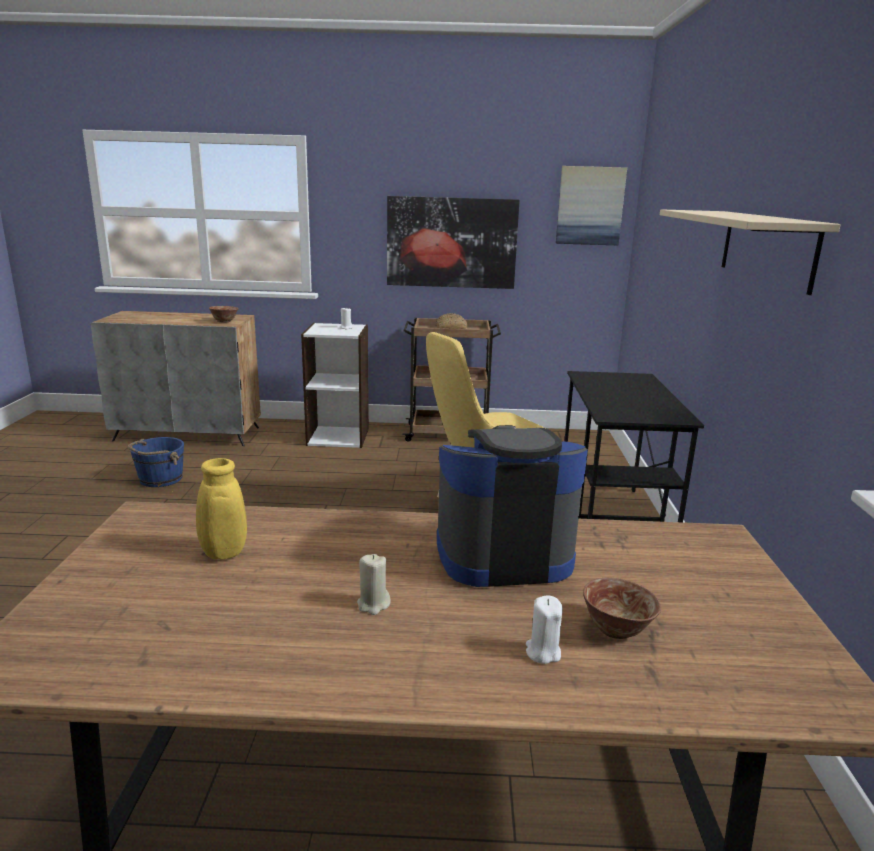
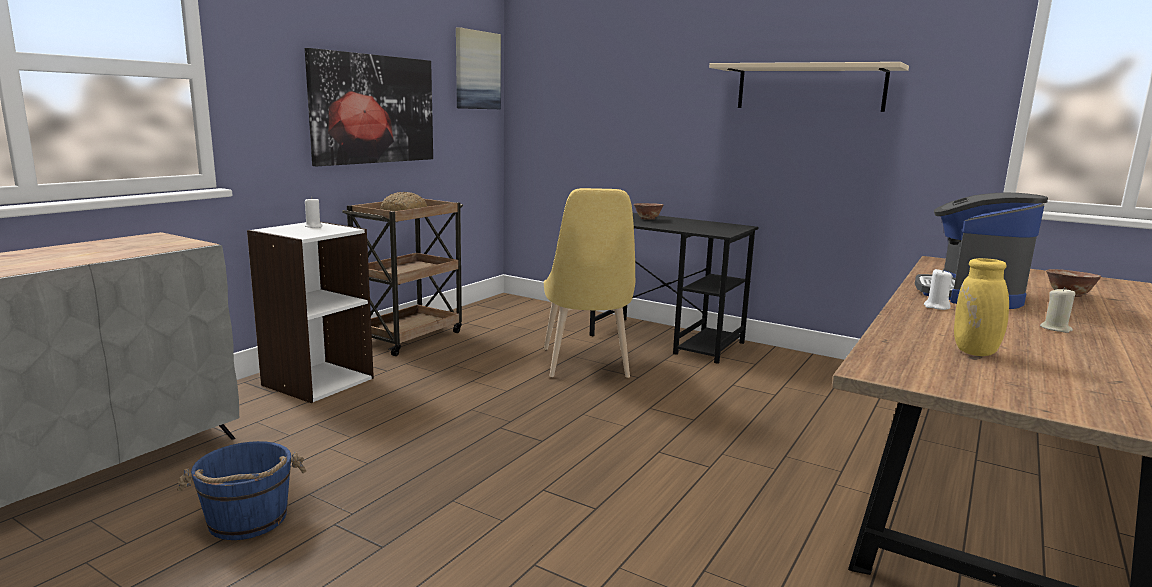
camera: 60 degrees left, 5 degrees down
bowl [209,306,238,322] -> bowl moved to [634,203,664,220]
white candle [526,595,563,664] -> white candle moved to [924,269,953,310]

